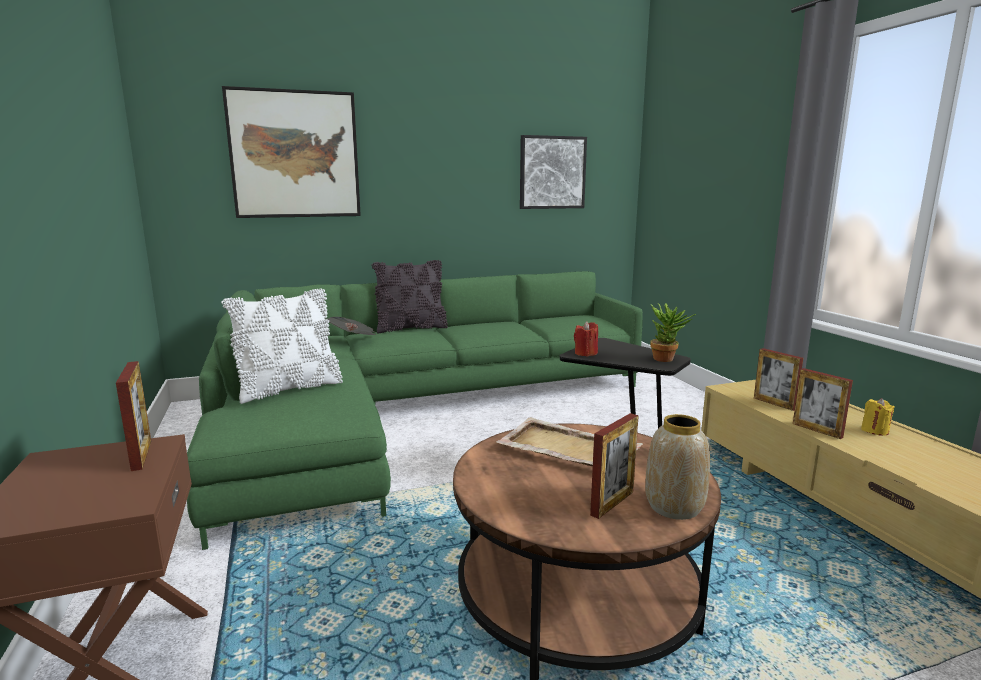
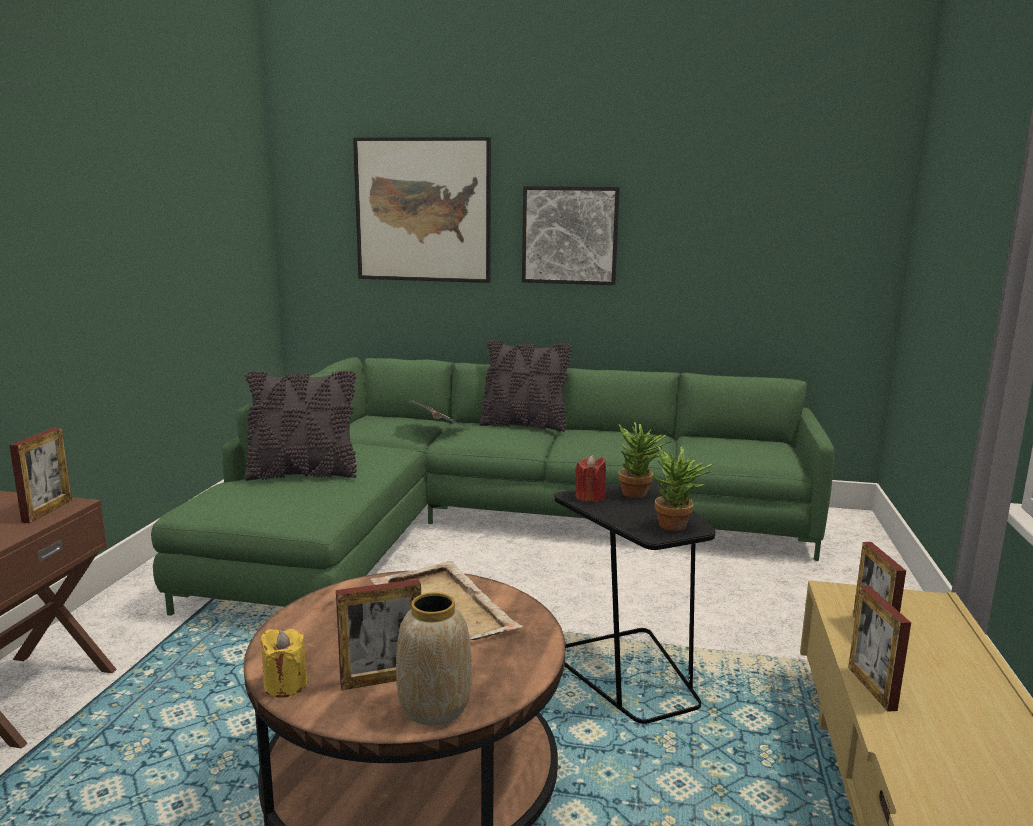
camera: 30 degrees right, 0 degrees up
white pillow [221,288,343,404] -> black pillow [244,370,357,481]
picture [520,135,587,209] -> picture moved to [522,186,620,285]
yellow candle [861,398,895,436] -> yellow candle moved to [260,629,307,698]
none -> potted plant [618,422,672,498]

